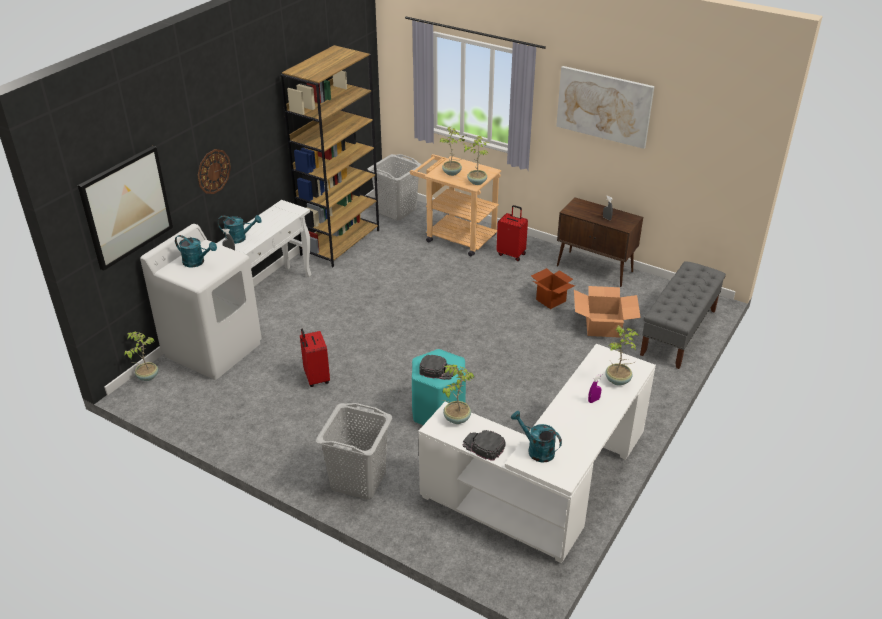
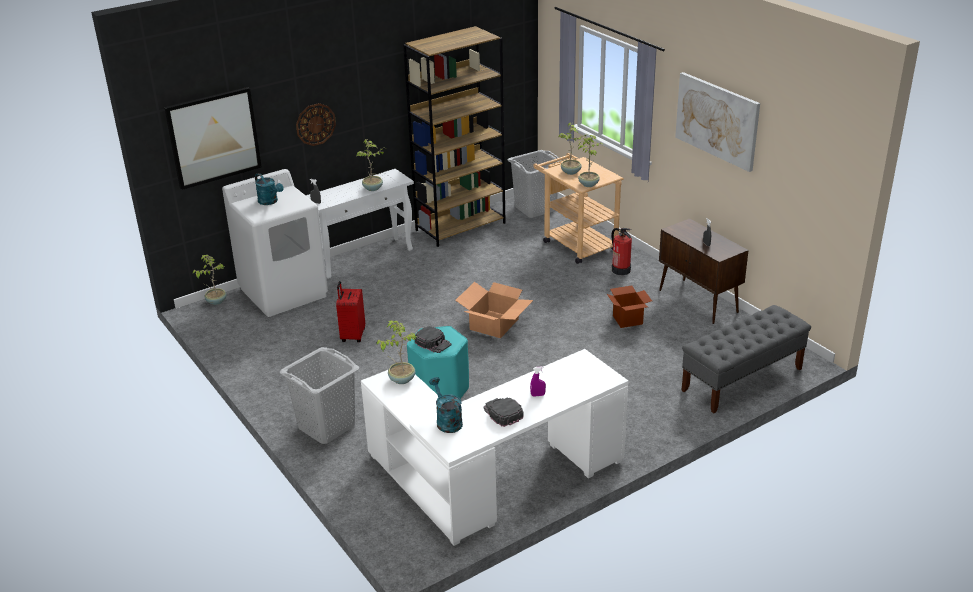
camera: 25 degrees right, 5 degrees down
turquoise watering can [218,215,262,244] -> none
black cap [463,430,506,461] -> black cap moved to [483,397,523,427]
red suitcase [496,205,528,261] -> fire extinguisher [611,228,632,275]
cardboard box [574,286,641,338] -> cardboard box moved to [455,282,533,338]
potted plant [605,325,639,386] -> potted plant moved to [357,139,384,191]

